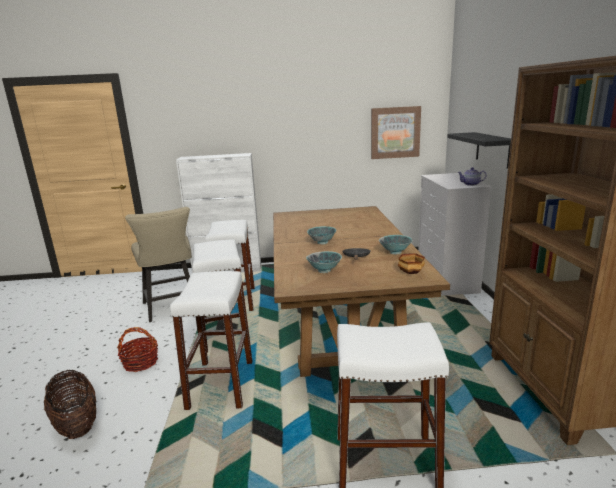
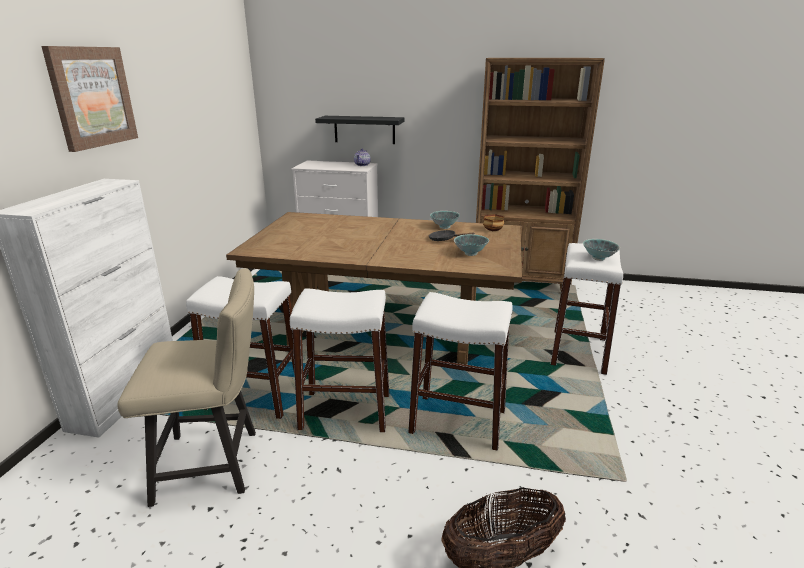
camera: 75 degrees left, 5 degrees up
basket [117,327,158,372] -> none
bowl [307,226,337,244] -> bowl moved to [583,239,620,261]
picture [371,106,421,159] -> picture moved to [41,46,138,152]

